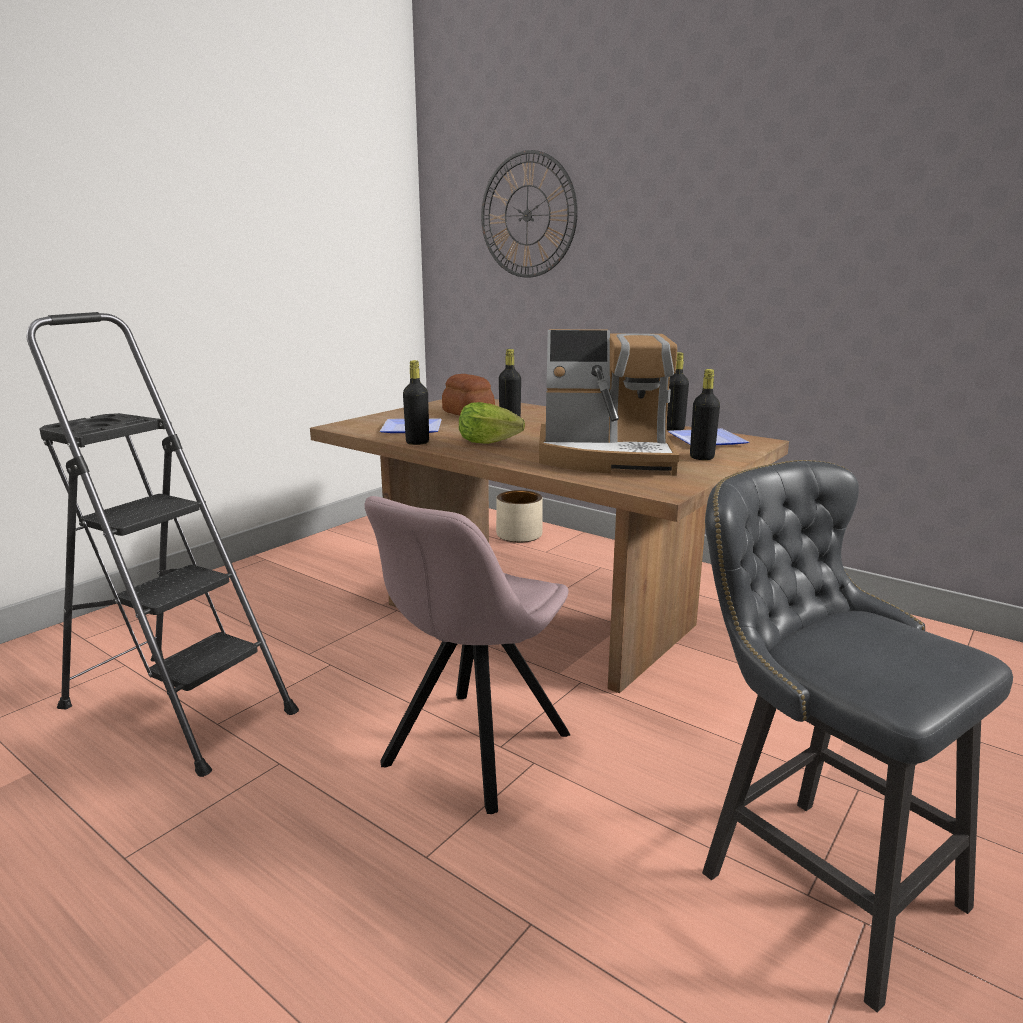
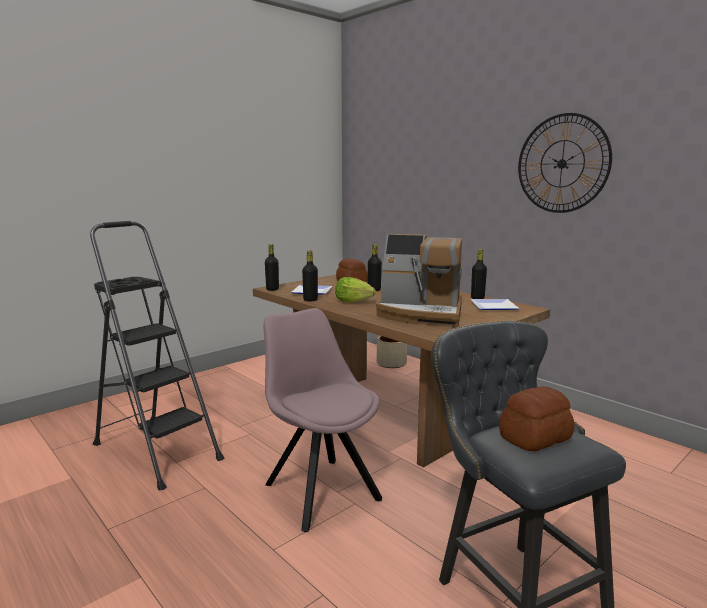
camera: 10 degrees right, 5 degrees down
pink chair [364,496,570,814] -> pink chair turned 105 degrees clockwise [264,308,382,532]
wall clock [481,150,578,278] -> wall clock moved to [518,113,612,213]
black bottle [690,369,720,460] -> black bottle moved to [265,244,279,291]
none -> bread [499,386,575,452]

